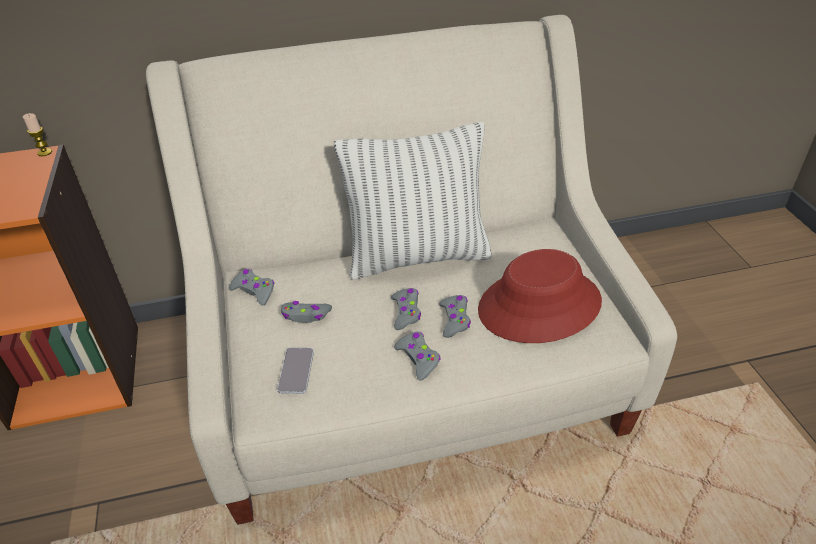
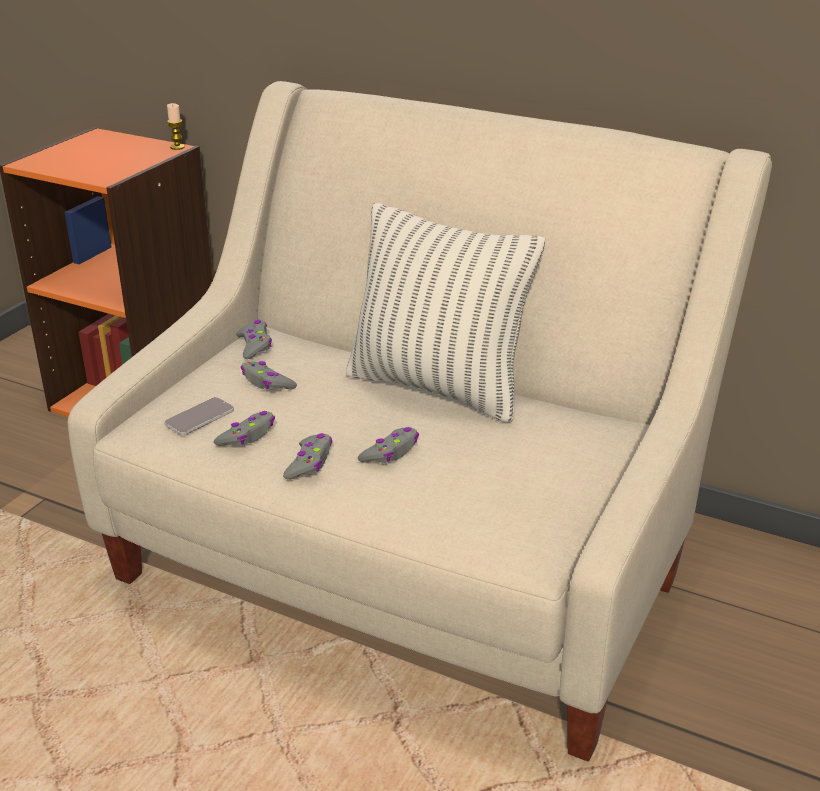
camera: 40 degrees right, 10 degrees down
grey game controller [391,288,421,330] -> grey game controller moved to [214,411,275,446]
red hat [478,249,602,343] -> none

